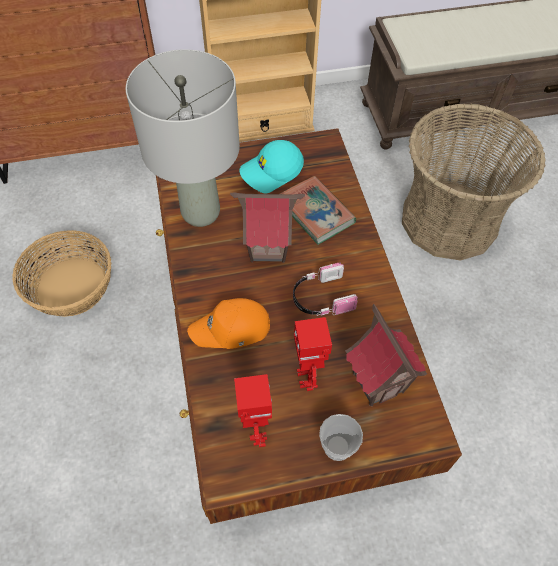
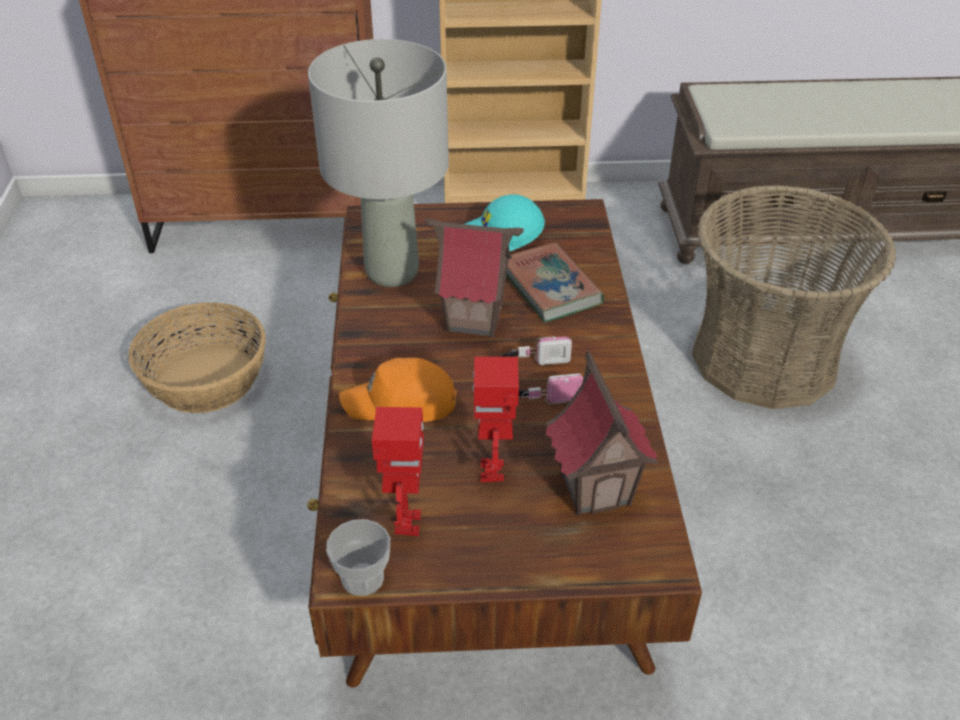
camera: 10 degrees right, 15 degrees down
cup [319,414,363,461] -> cup moved to [326,519,390,596]

